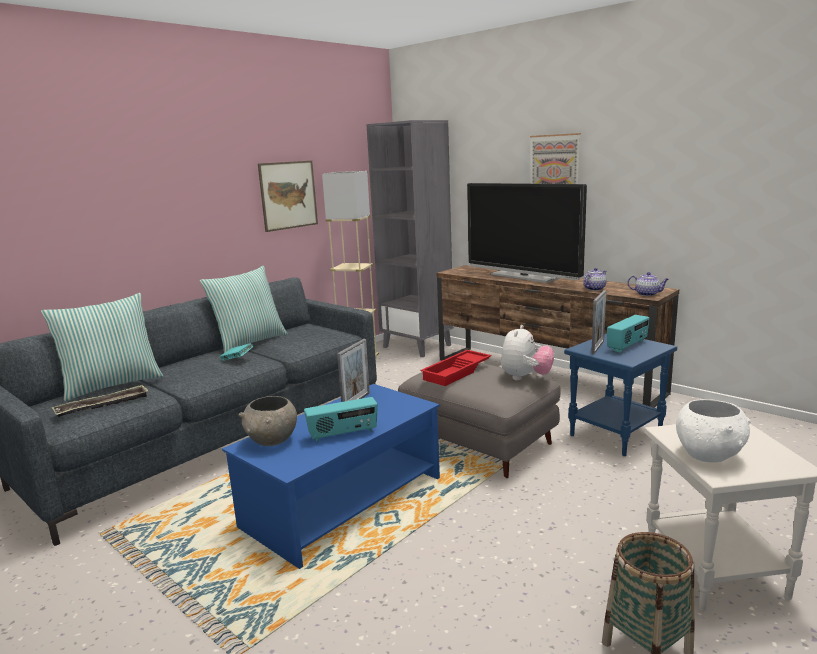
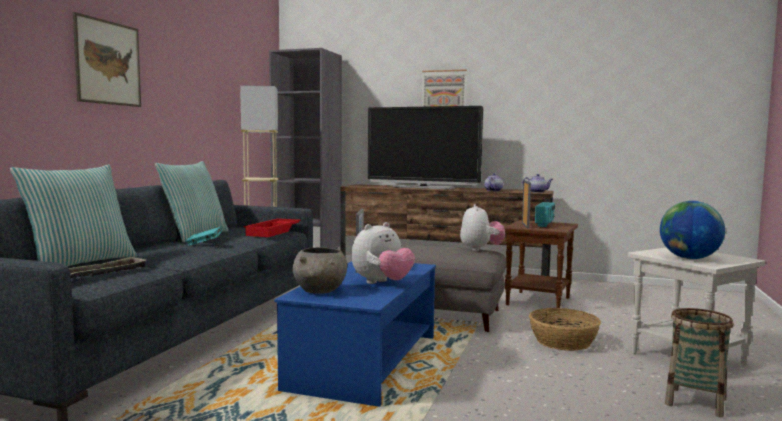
camera: 25 degrees left, 10 degrees down
picture [258,161,318,232] -> picture moved to [73,12,141,107]
radio [304,397,378,442] -> plush toy [351,222,415,284]
red tray [420,350,492,386] -> red tray moved to [243,218,301,237]
blue side table [564,334,677,456] -> brown side table [504,220,578,308]
white bowl [676,399,751,463] -> globe [660,201,725,259]
none -> basket [529,308,601,351]

